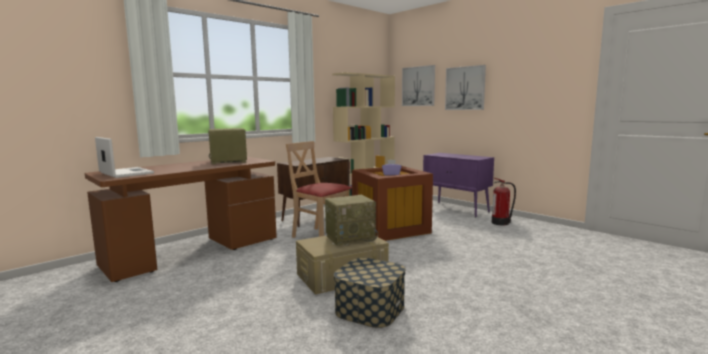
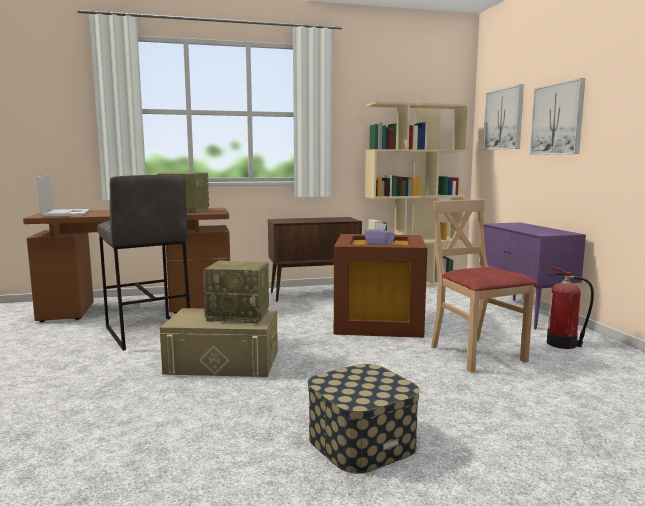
camera: 30 degrees right, 0 degrees up
beige chair [286,141,351,238] -> beige chair moved to [431,199,537,373]
storage box [334,258,406,328] -> storage box moved to [308,364,420,473]
none -> grey stool [97,175,190,350]

